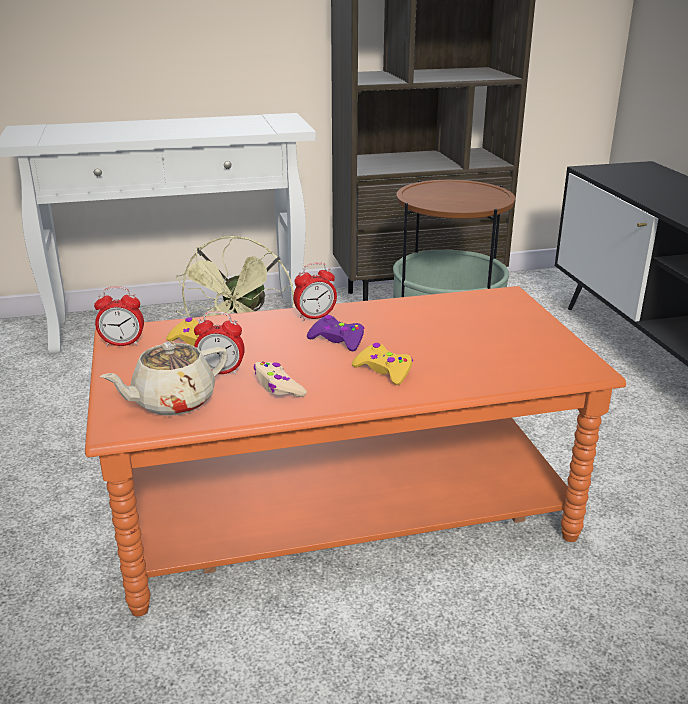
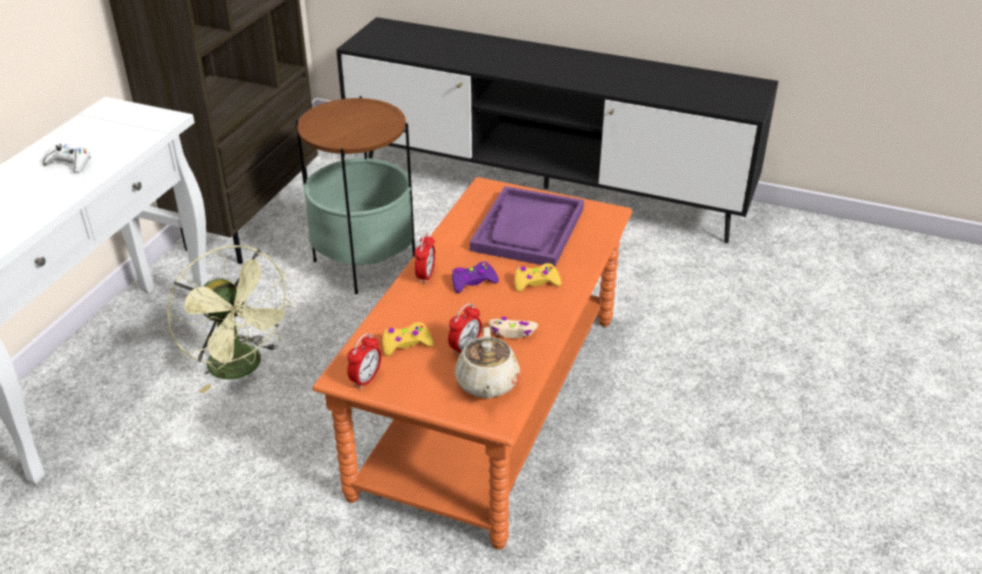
camera: 55 degrees left, 10 degrees up
none -> white game controller [43,144,91,173]
none -> purple tray [470,186,584,267]

